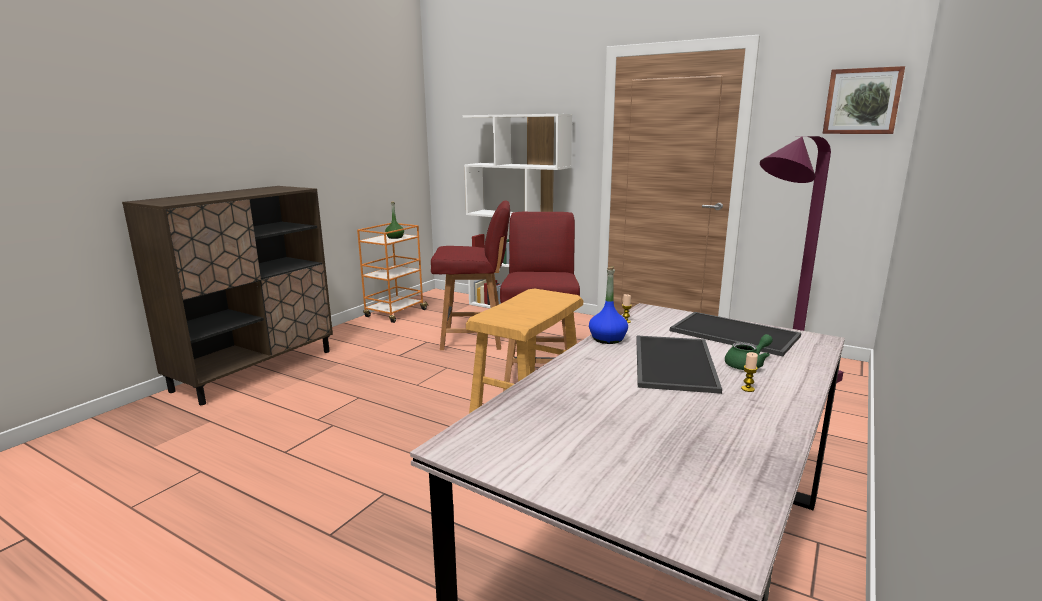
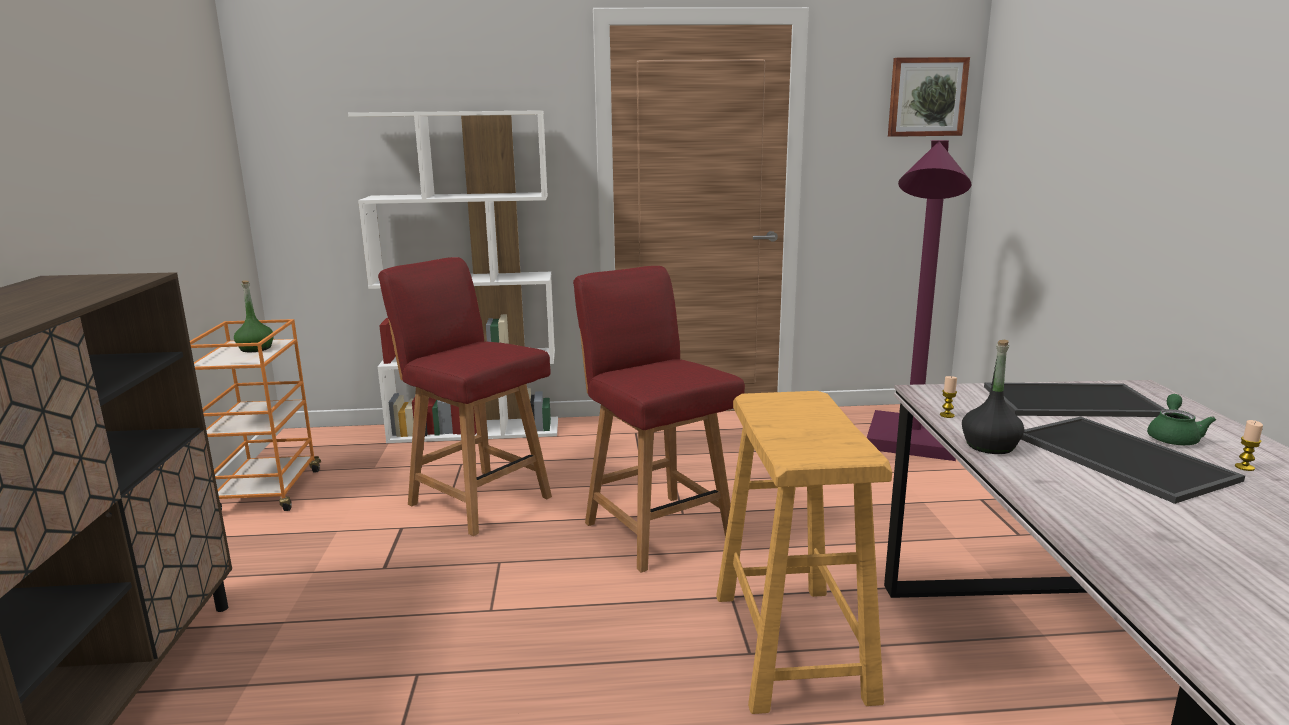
camera: 35 degrees left, 0 degrees up
red chair [431,200,510,350] -> red chair turned 105 degrees counterclockwise [378,257,552,536]
blue bottle [589,267,628,344] -> black bottle [962,340,1024,454]

